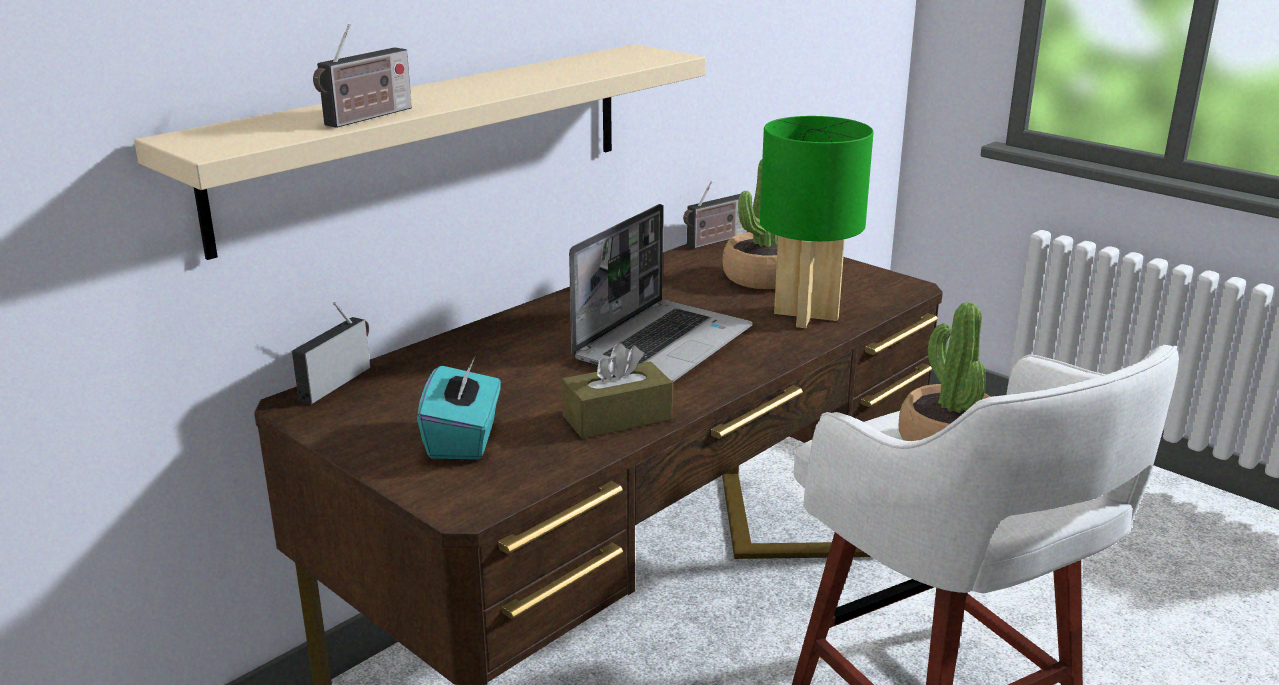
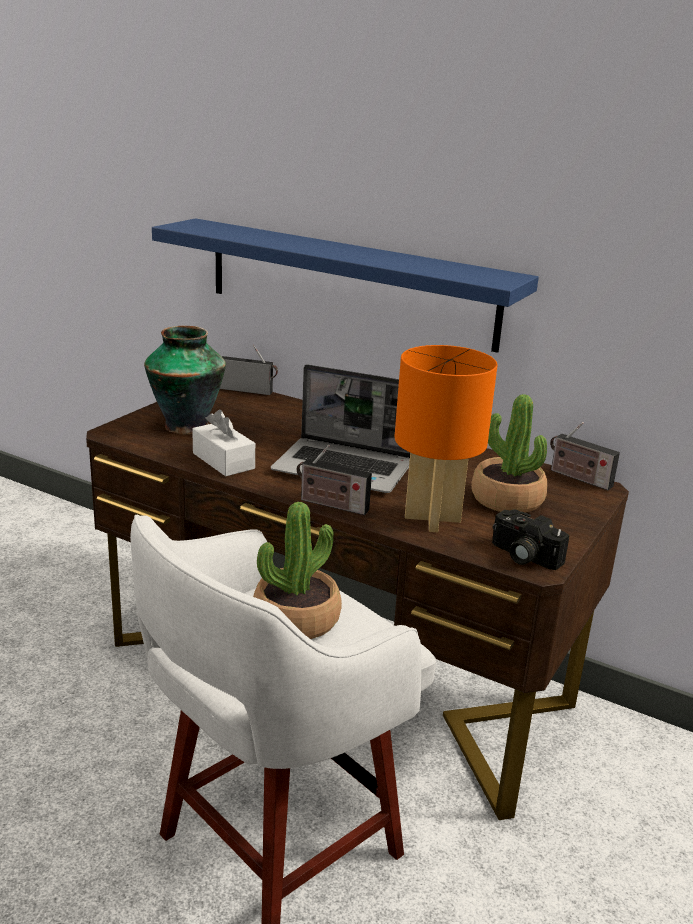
camera: 75 degrees right, 0 degrees up
beige shelf [134,44,705,260] -> blue shelf [152,218,539,353]
radio [313,24,412,128] -> radio moved to [297,445,372,515]
turquoise tissue box [417,357,501,459] -> vase [144,326,226,434]
brown tissue box [562,343,673,439] -> white tissue box [192,410,255,476]
green table lamp [760,116,874,328] -> orange table lamp [394,345,497,532]
none -> camera [492,509,569,570]

